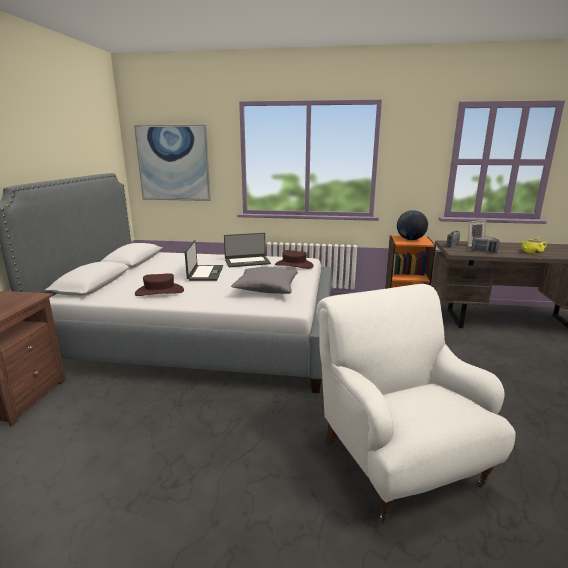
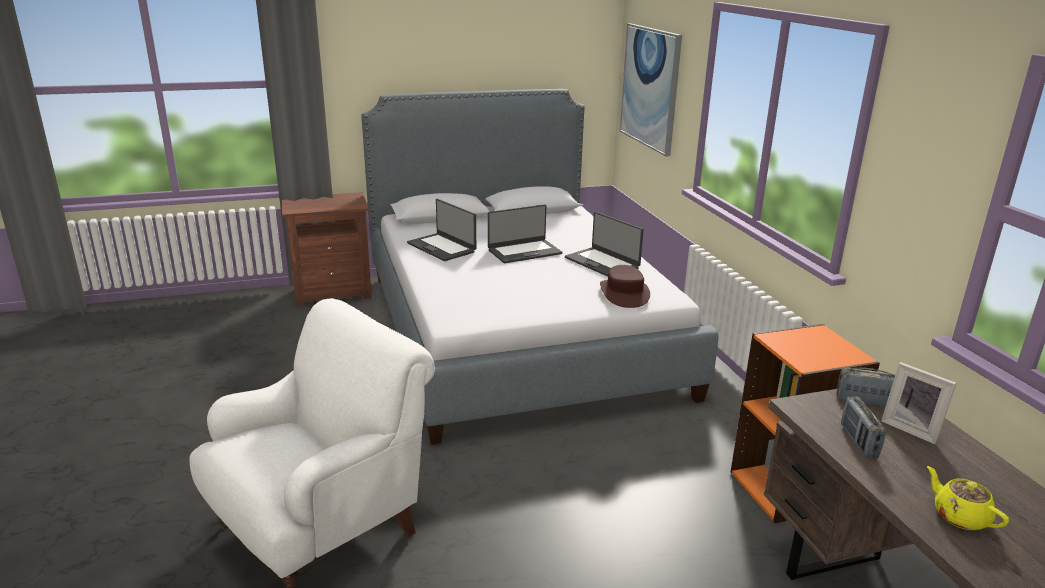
camera: 65 degrees right, 5 degrees up
brown hat [135,273,184,296] -> laptop [407,199,476,261]
grey pillow [231,267,298,294] -> none
globe [397,210,428,240] -> none

